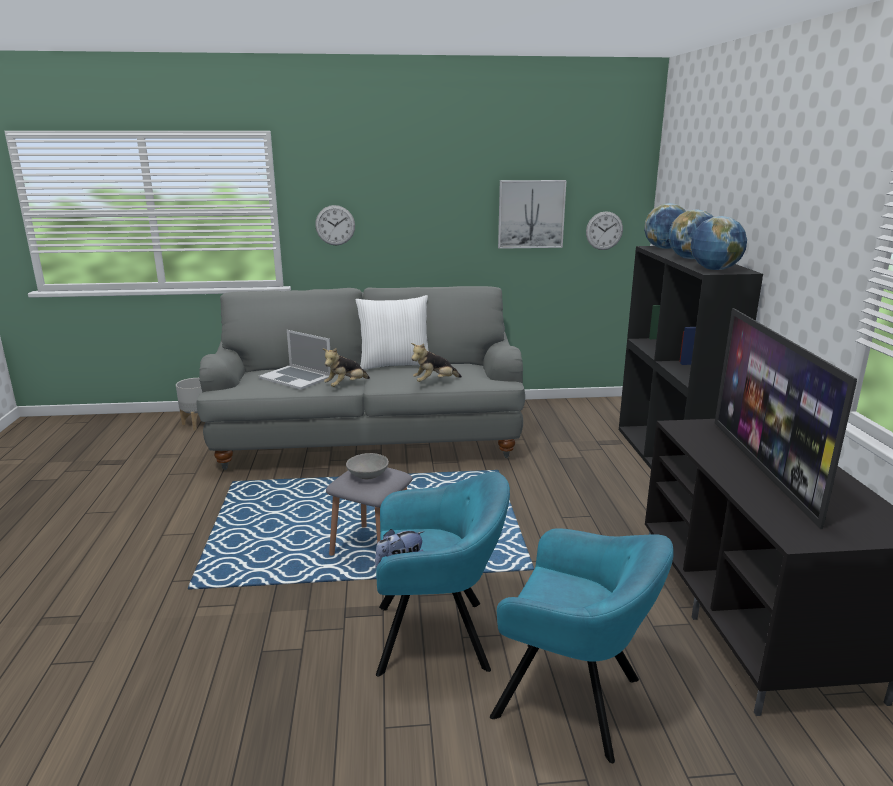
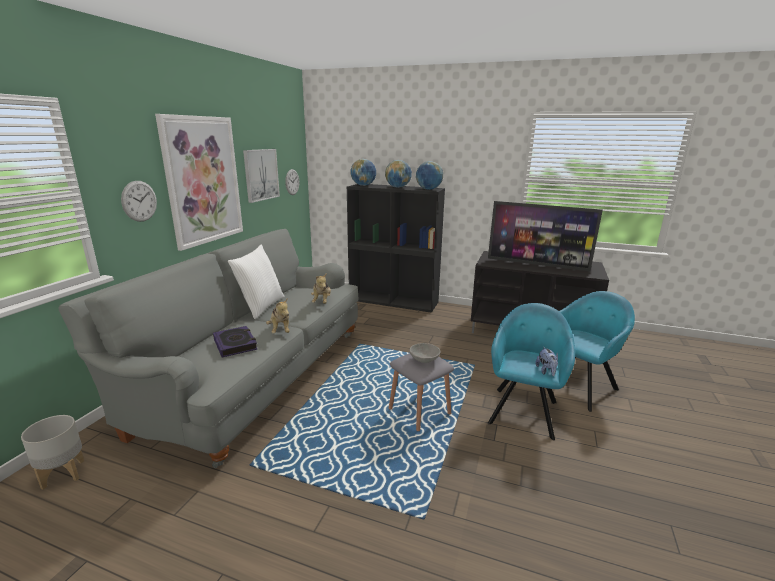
camera: 65 degrees left, 0 degrees up
laptop [259,330,331,390] -> book [213,326,257,358]
none -> picture [155,114,243,251]

